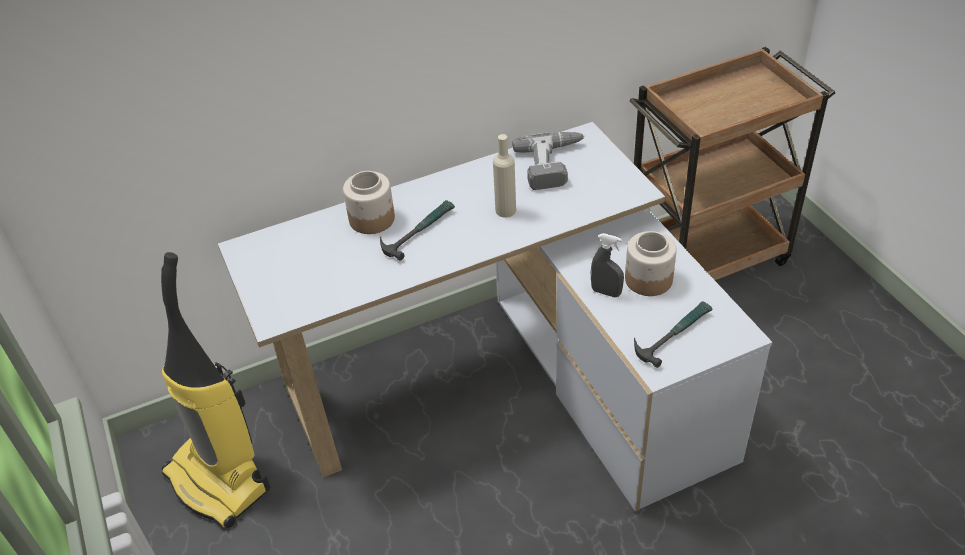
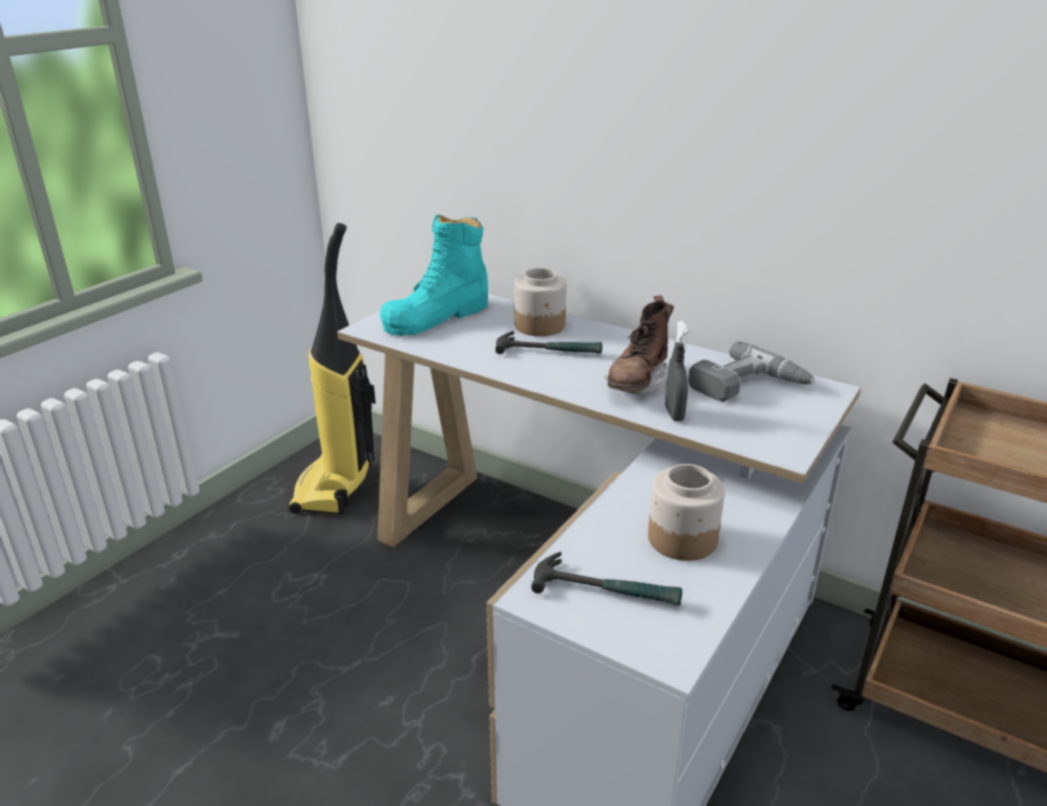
camera: 55 degrees right, 15 degrees down
beige bottle [493,134,516,218] -> brown boot [605,296,674,395]
grey spray bottle [591,233,624,297] -> grey spray bottle moved to [665,321,689,421]
none -> turquoise boot [380,214,488,336]

